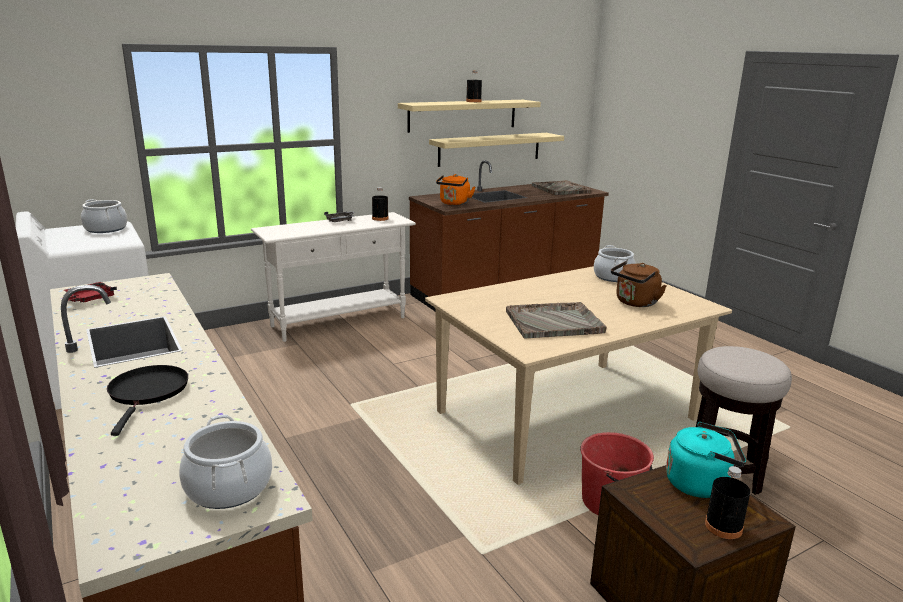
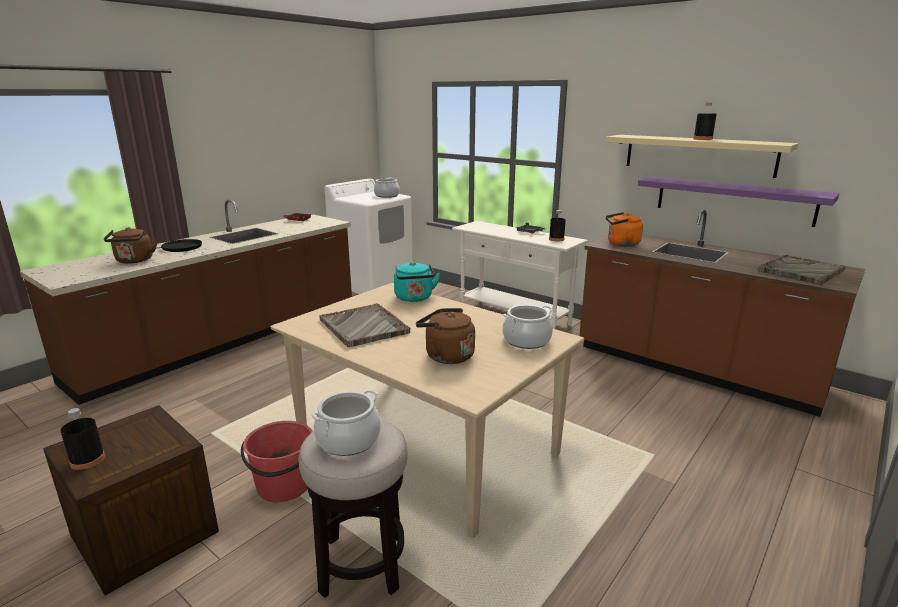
camera: 70 degrees right, 0 degrees up
cooking pot [179,415,272,509] -> cooking pot moved to [311,390,381,456]
beige shelf [429,133,564,167] -> purple shelf [638,176,839,227]
turquoise kettle [666,422,746,498] -> turquoise kettle moved to [394,262,440,302]
none -> brown kettle [104,227,157,264]

